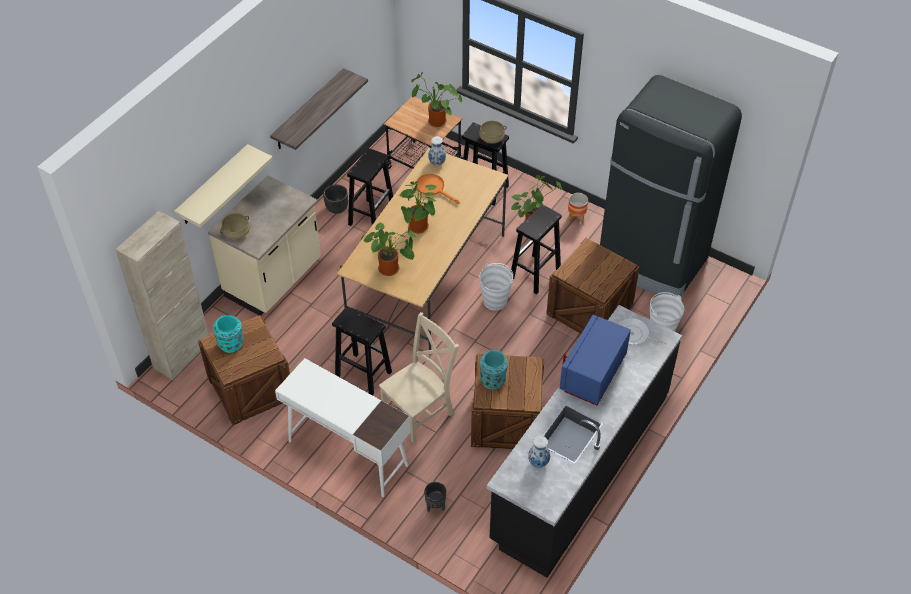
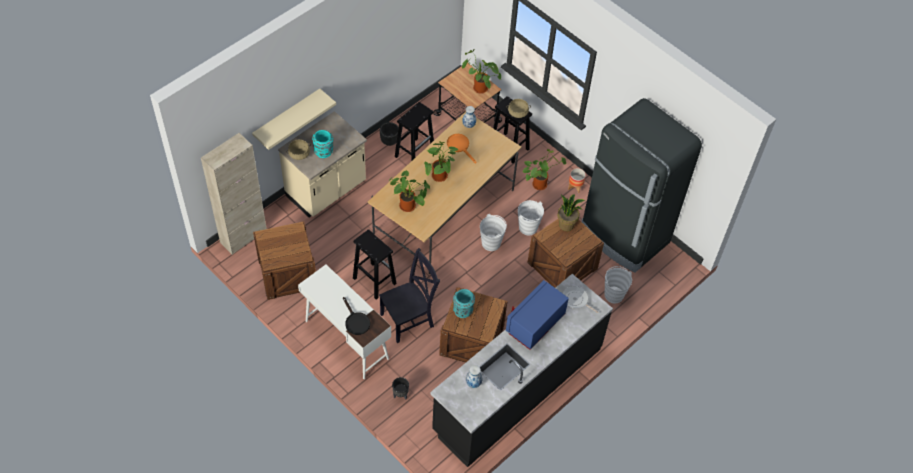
camera: 10 degrees right, 5 degrees up
turquoise vase [213,315,243,353] -> turquoise vase moved to [312,130,333,158]
shelf [270,68,368,150] -> none
beige chair [379,312,459,444] -> black chair [379,248,440,343]
black stool [511,204,562,294] -> white bucket [518,200,544,235]
none -> black frying pan [343,297,370,335]
none -> potted plant [558,194,585,231]

